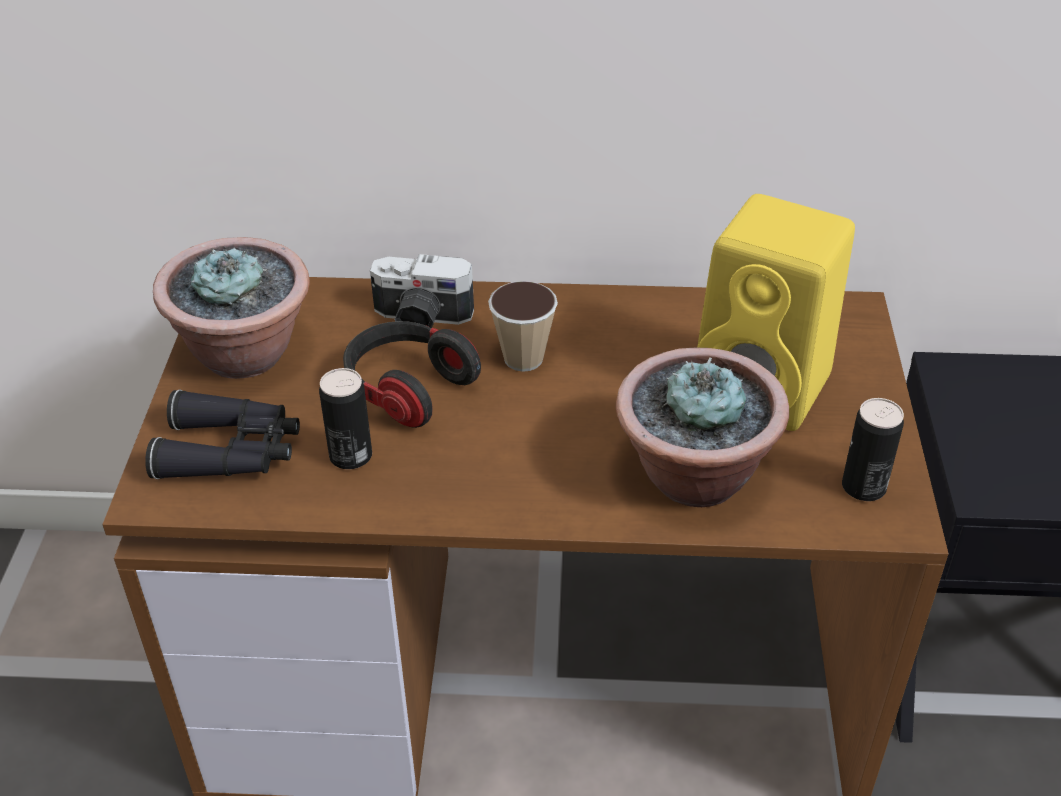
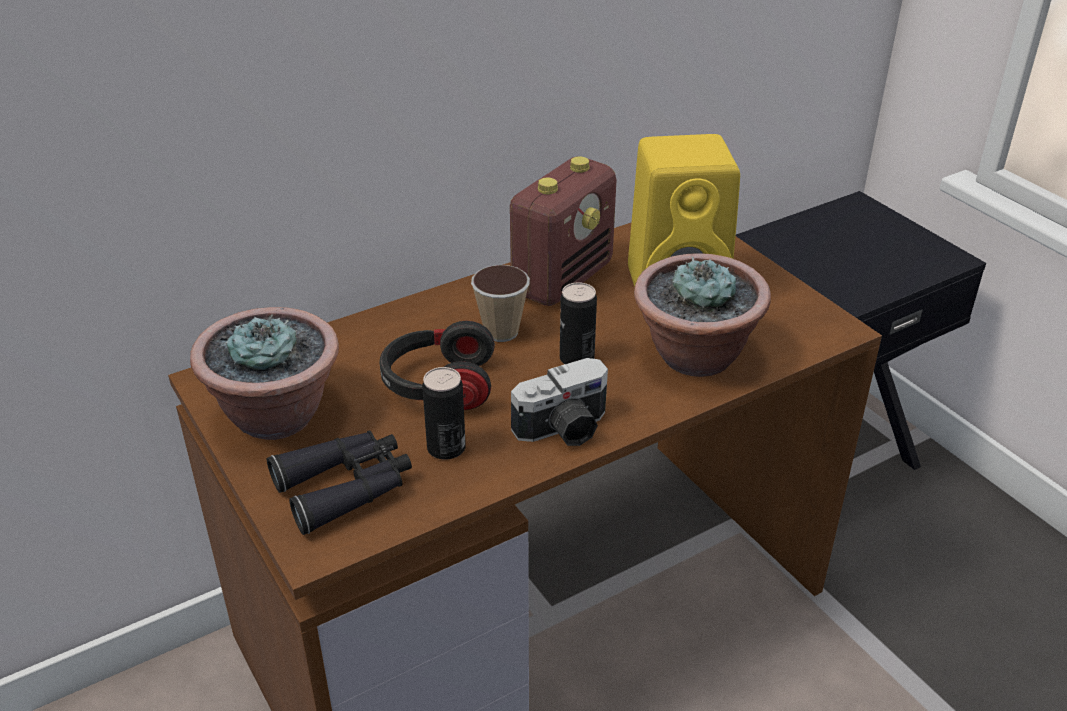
camera: 35 degrees left, 5 degrees down
camera [370,254,474,328] -> camera moved to [511,358,608,446]
can [842,398,904,501] -> can moved to [560,282,597,364]
none -> radio [510,156,617,306]

